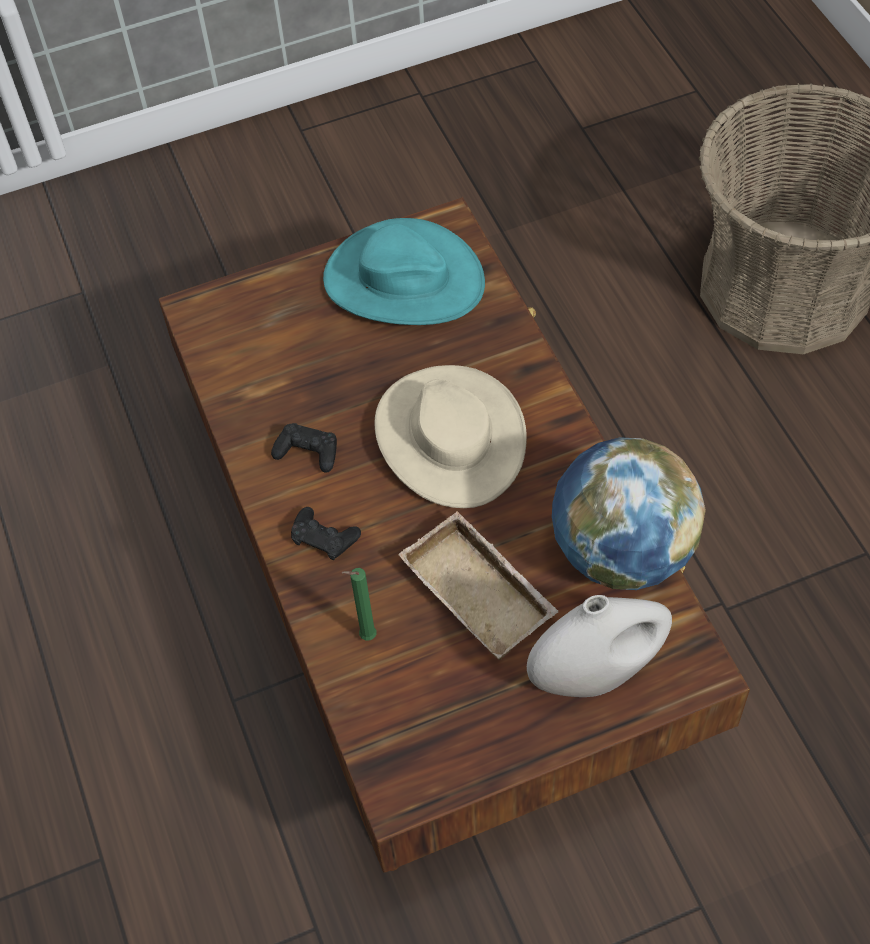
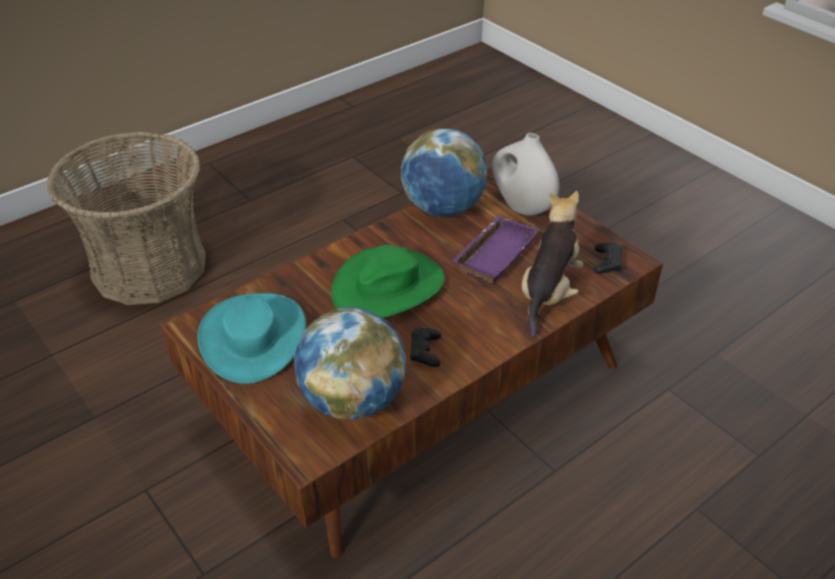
camera: 110 degrees left, 15 degrees down
black game controller [291,507,361,560] -> black game controller moved to [594,243,623,274]
green candle [342,568,377,641] -> plush toy [522,191,583,337]
beige hat [374,365,527,508] -> green hat [331,245,445,318]
beige tray [398,511,558,660] -> purple tray [452,216,539,283]
none -> globe [294,307,406,419]

